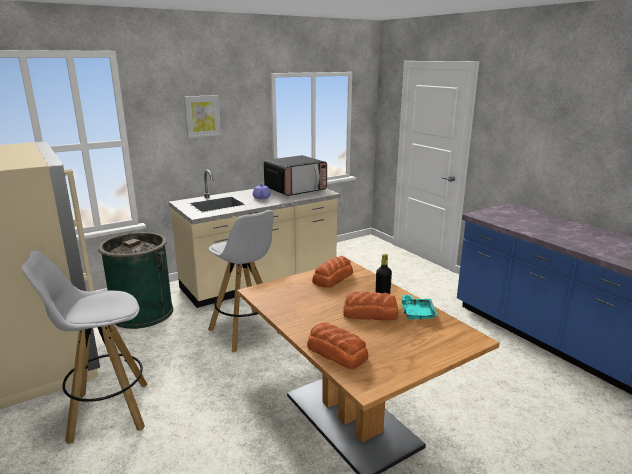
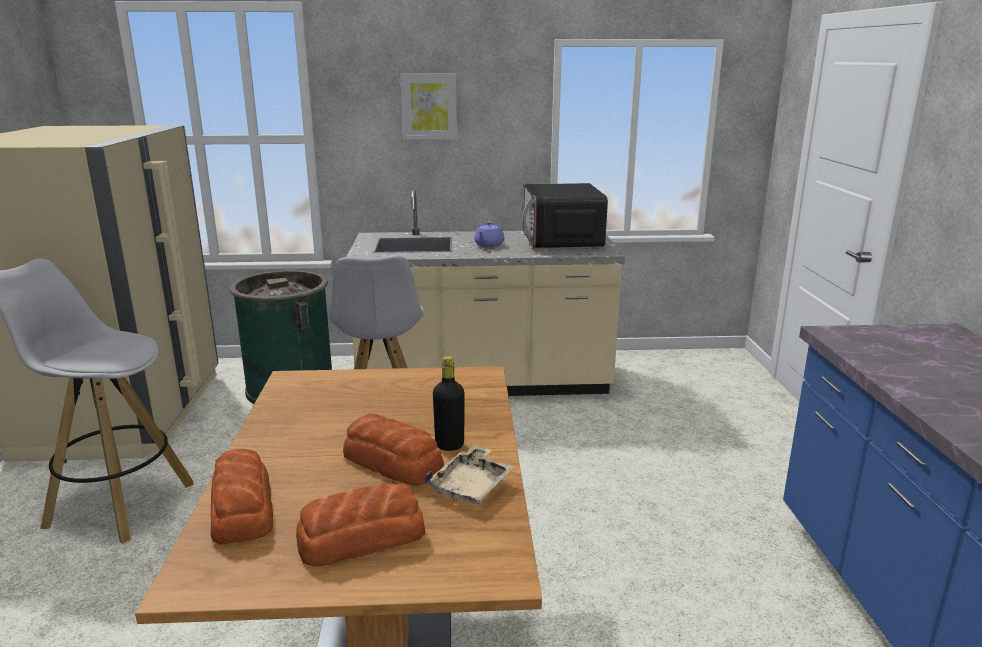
camera: 30 degrees right, 0 degrees up
microwave [264,155,327,196] -> microwave turned 90 degrees clockwise [522,183,608,248]
bread [312,256,353,288] -> bread moved to [296,482,425,567]
turquoise tray [401,295,437,320] -> beige tray [425,445,514,505]

